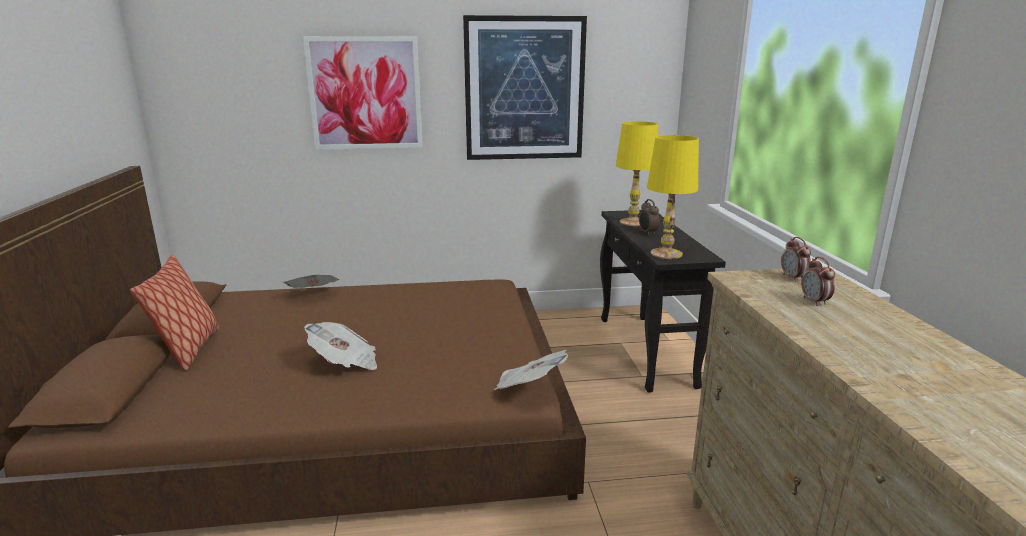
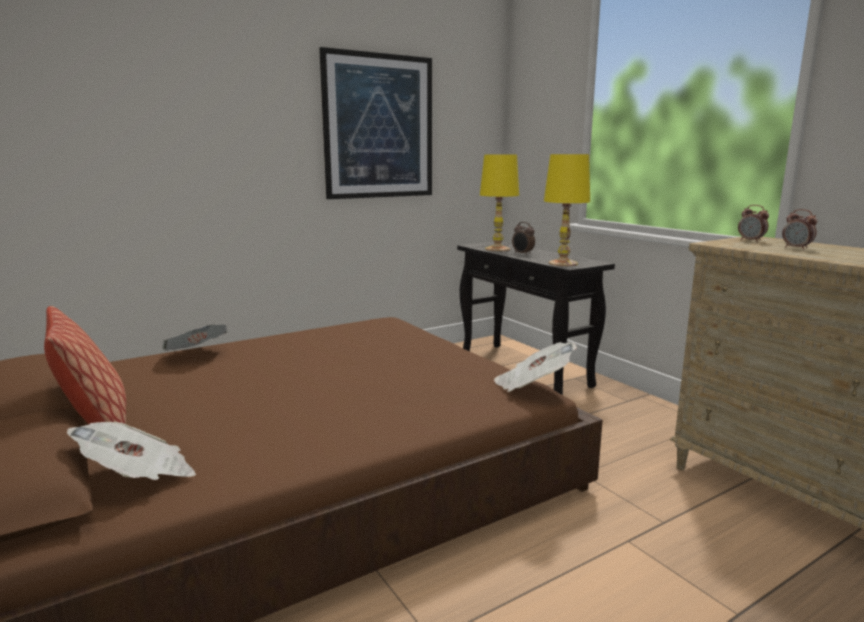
camera: 25 degrees left, 5 degrees down
picture [303,36,423,150] -> none
newspaper [304,322,377,370] -> newspaper moved to [67,422,196,480]

